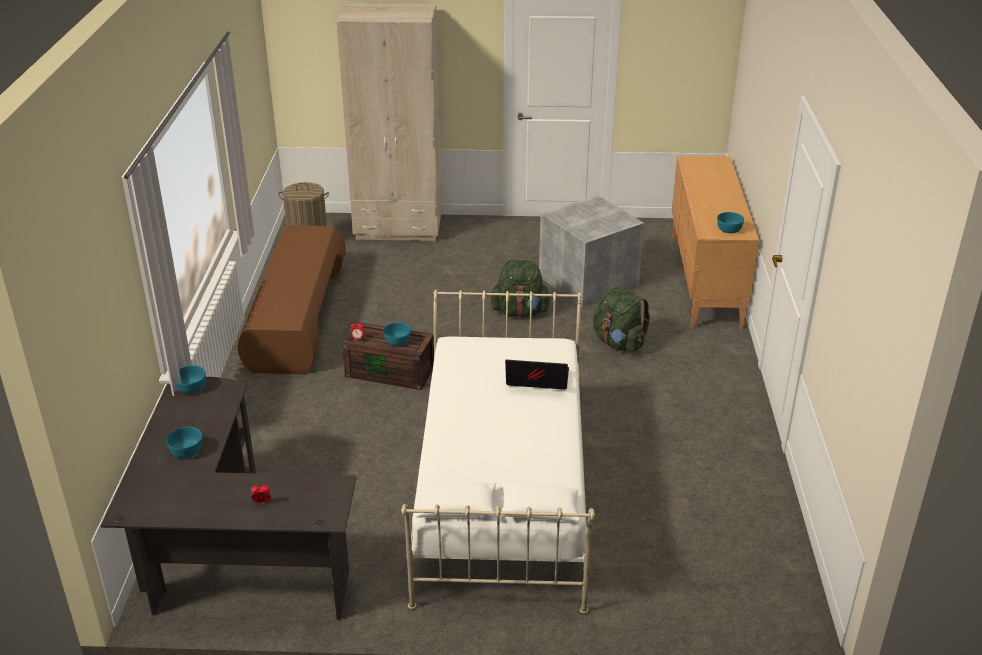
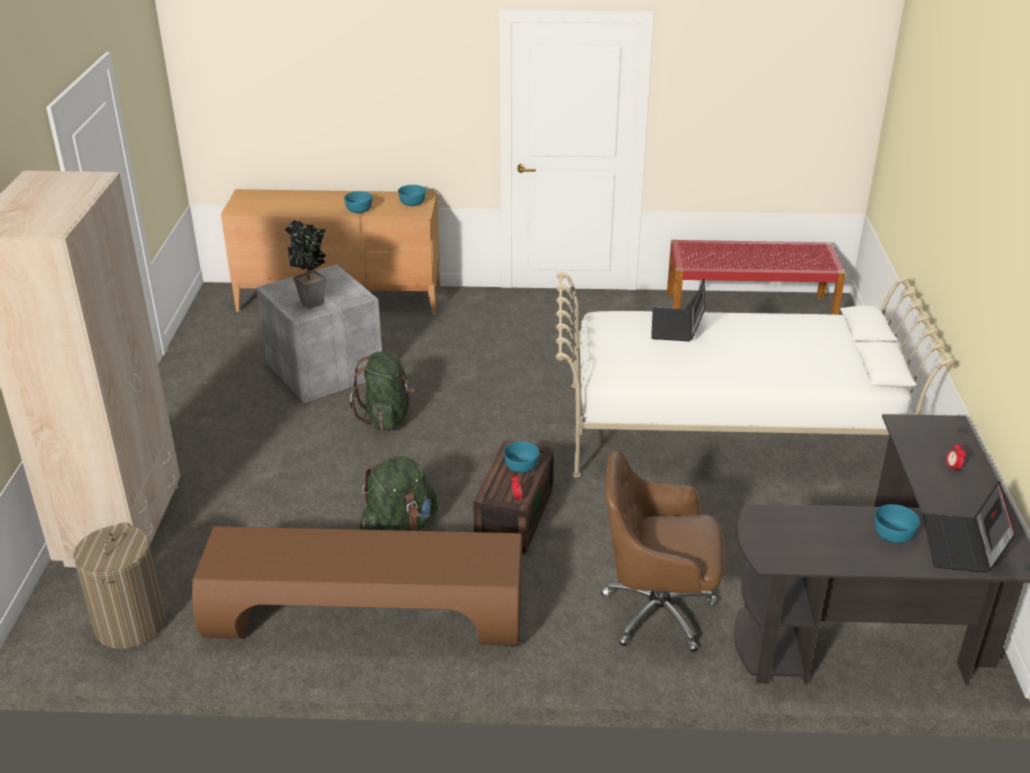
camera: 90 degrees left, 0 degrees up
turquoise bowl [173,365,206,394] -> turquoise bowl moved to [344,191,372,213]
green backpack [593,287,651,352] -> green backpack moved to [360,455,438,531]
none -> potted plant [285,219,326,309]
none -> brown office chair [602,450,725,652]
none -> red bench [667,239,846,315]
none -> laptop [923,481,1017,573]

